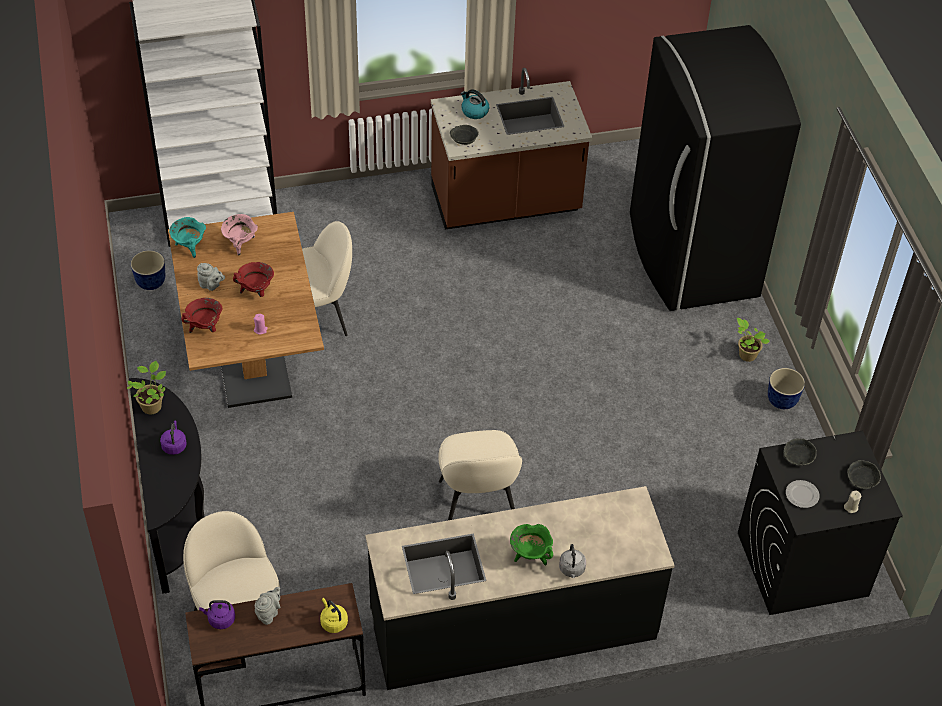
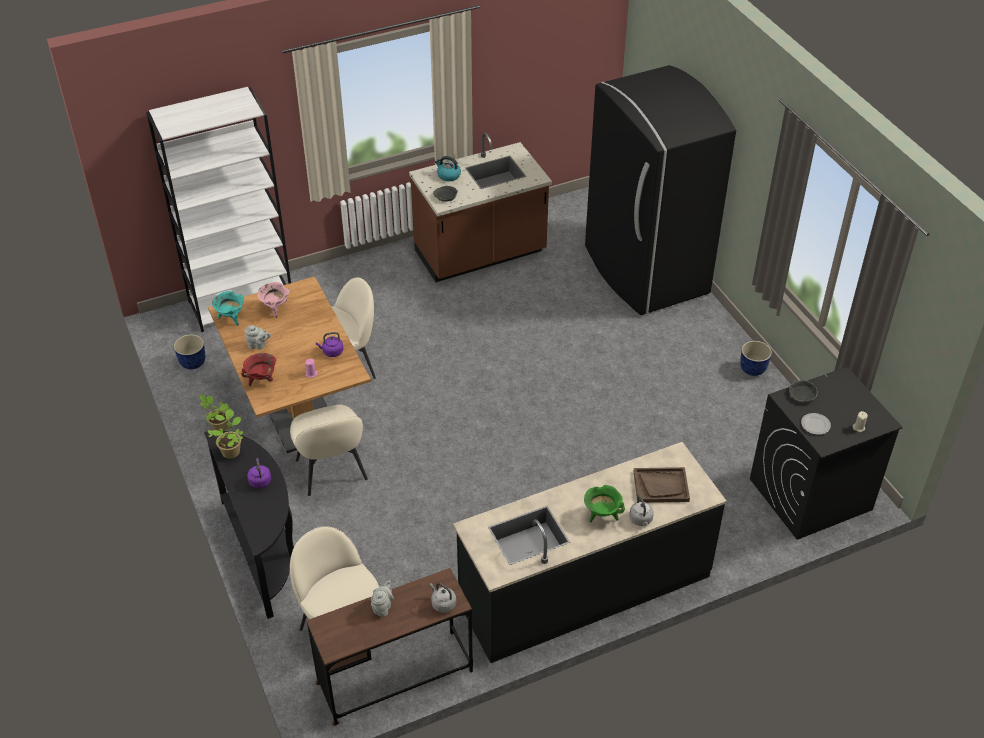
camera: 10 degrees left, 5 degrees down
purple kettle [199,600,235,629] -> purple kettle moved to [316,332,343,357]
red cooking pot [233,262,274,297] -> none
yellow kettle [320,598,348,633] -> grey kettle [429,583,456,613]
beige chair [438,430,522,520] -> beige chair moved to [290,405,368,496]
potted plant [737,318,770,362] -> potted plant moved to [200,395,229,431]
grey bowl [847,460,881,489] -> none
none -> brown tray [633,467,690,503]

